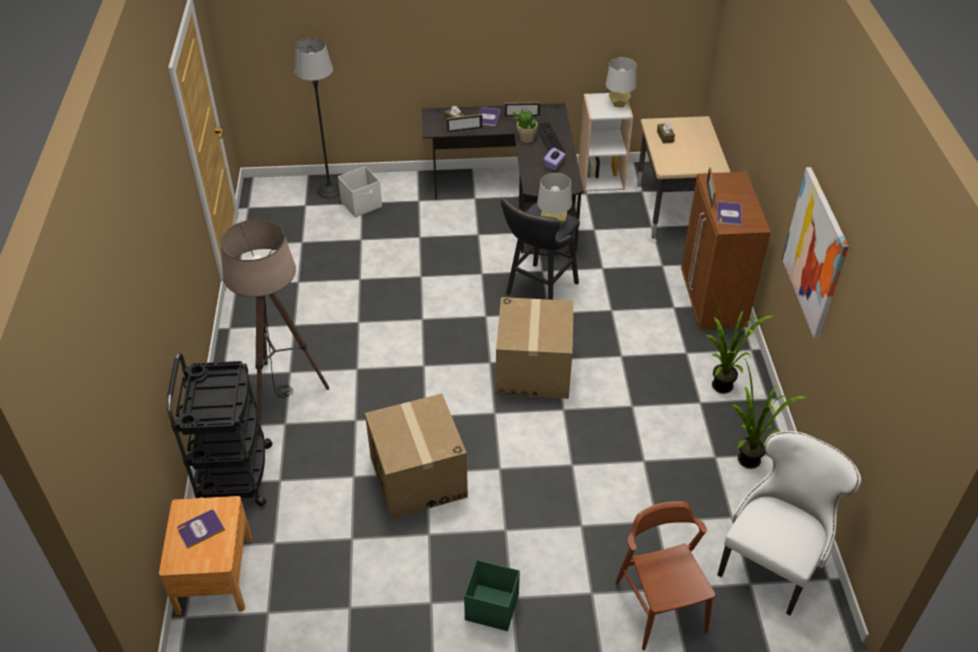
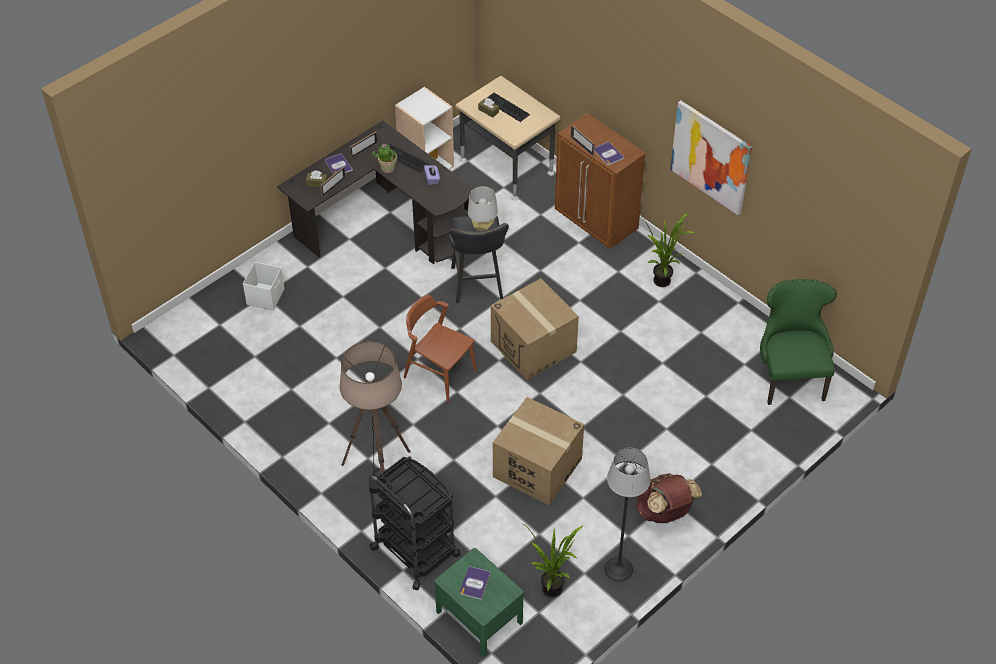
camera: 40 degrees left, 5 degrees up
brown nightstand [159,496,252,615] -> green nightstand [435,548,523,656]
floor lamp [294,38,340,198] -> floor lamp moved to [604,448,651,582]
green storage box [464,560,520,631] -> brown backpack [636,473,702,523]
grey table lamp [606,57,637,107] -> none
brown chair [615,501,715,650] -> brown chair moved to [404,295,477,402]
white chair [717,431,861,615] -> green chair [760,279,837,405]
potted plant [731,357,807,469] -> potted plant moved to [523,524,584,598]
none -> keyboard [487,93,530,122]

